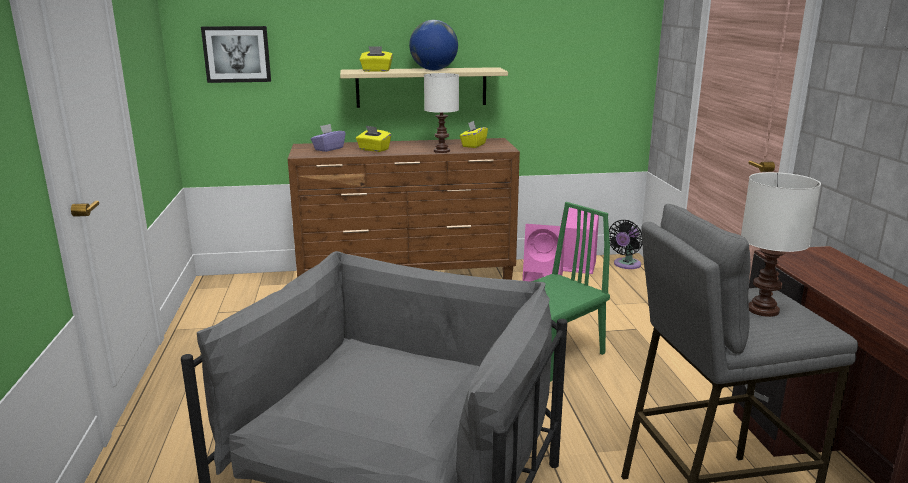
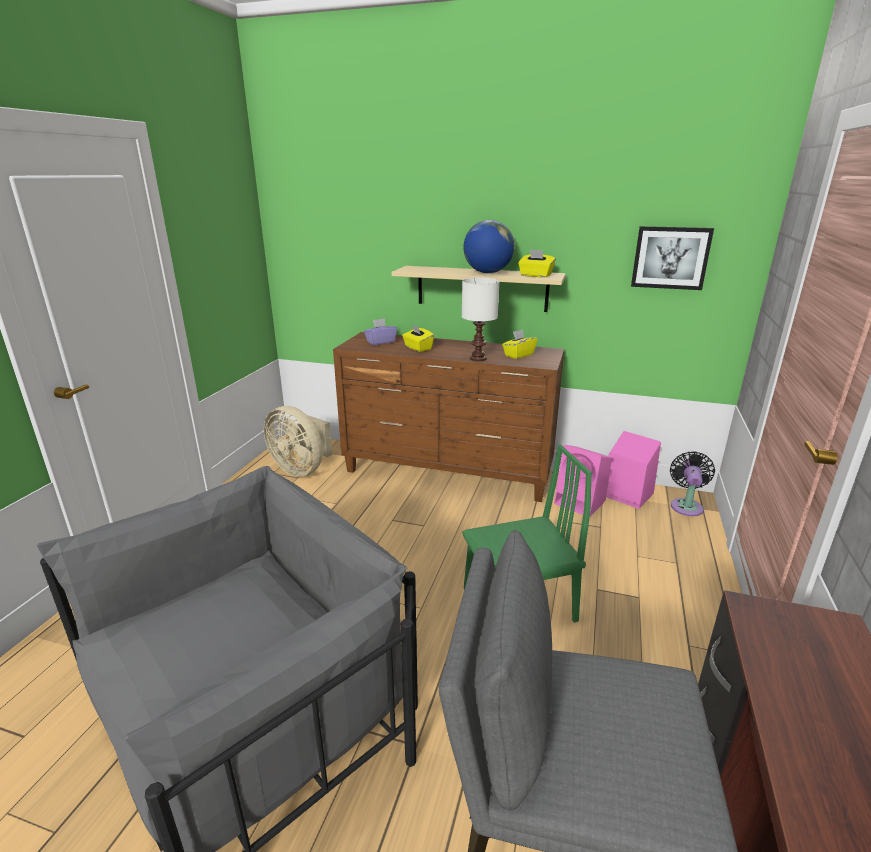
camera: 25 degrees right, 5 degrees up
picture [201,26,271,83] -> picture moved to [631,226,714,290]
yellow tissue box [360,46,393,72] -> yellow tissue box moved to [518,249,556,278]
black fan [609,220,642,269] -> black fan turned 135 degrees clockwise [670,451,715,516]
white table lamp [741,172,821,317] -> none
none -> beige fan [264,406,332,477]

